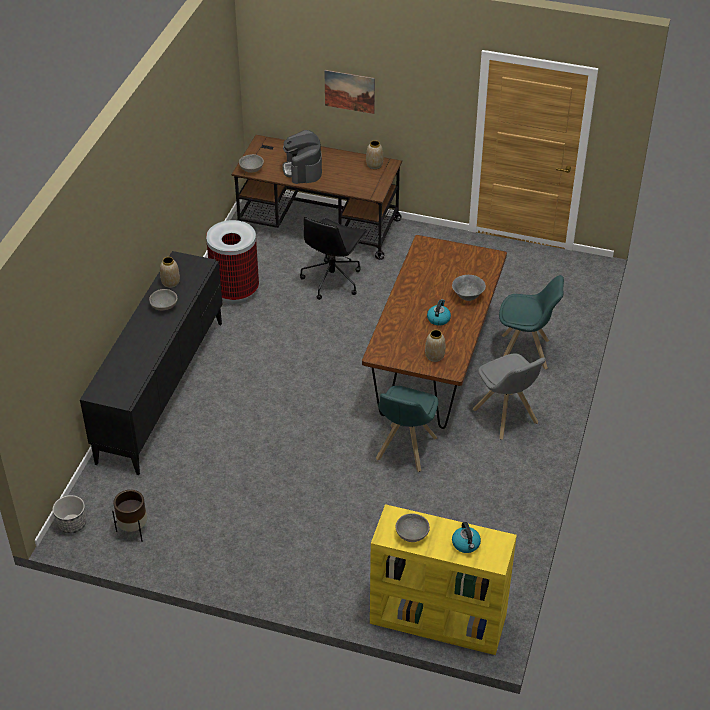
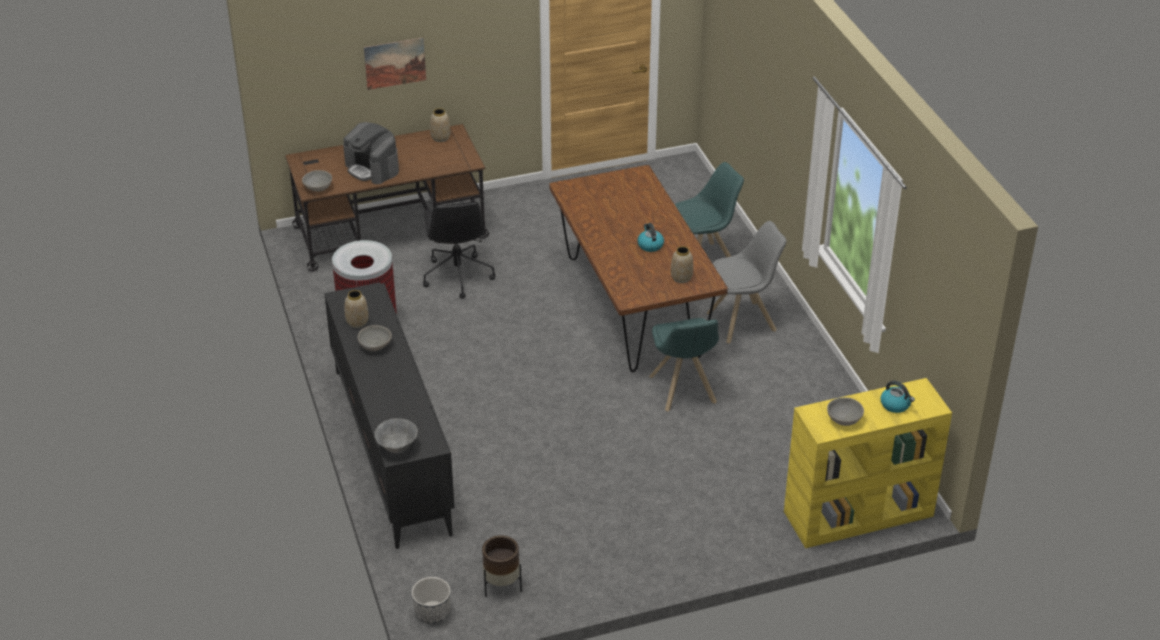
camera: 35 degrees left, 5 degrees down
grey bowl [452,275,486,301] -> grey bowl moved to [374,418,418,453]
grey chair [473,354,546,440] -> grey chair turned 45 degrees counterclockwise [707,221,787,344]

